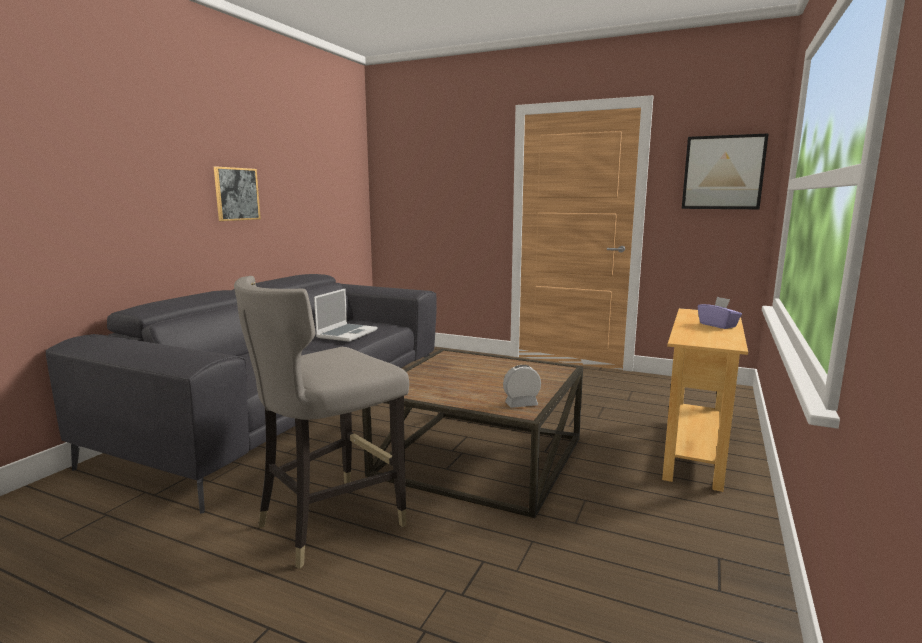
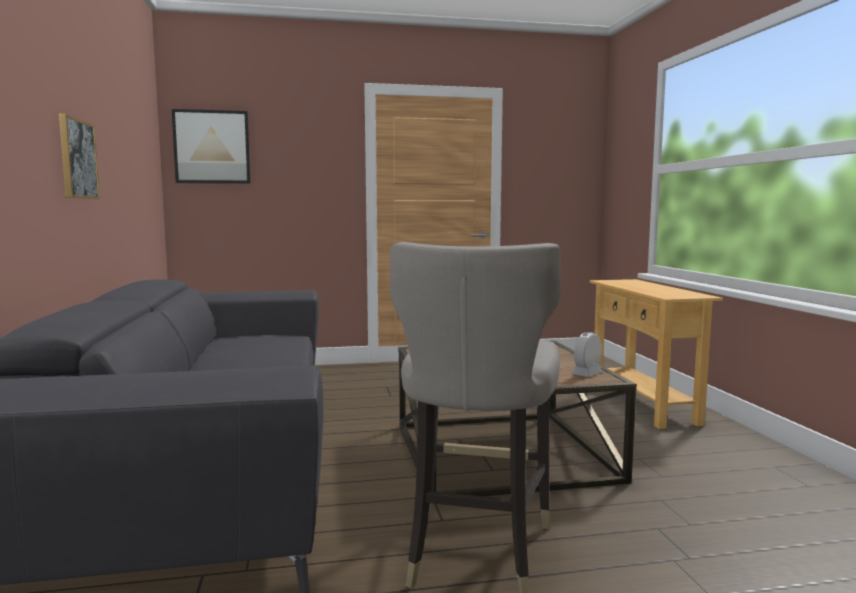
camera: 35 degrees left, 5 degrees down
laptop [314,289,377,342] -> none
picture [682,133,769,209] -> picture moved to [172,109,251,184]
purple tissue box [698,297,742,329] -> none

